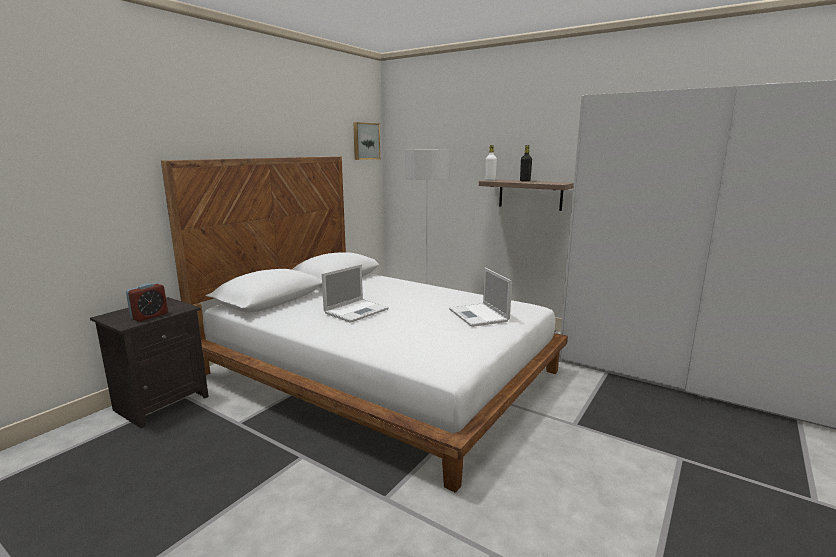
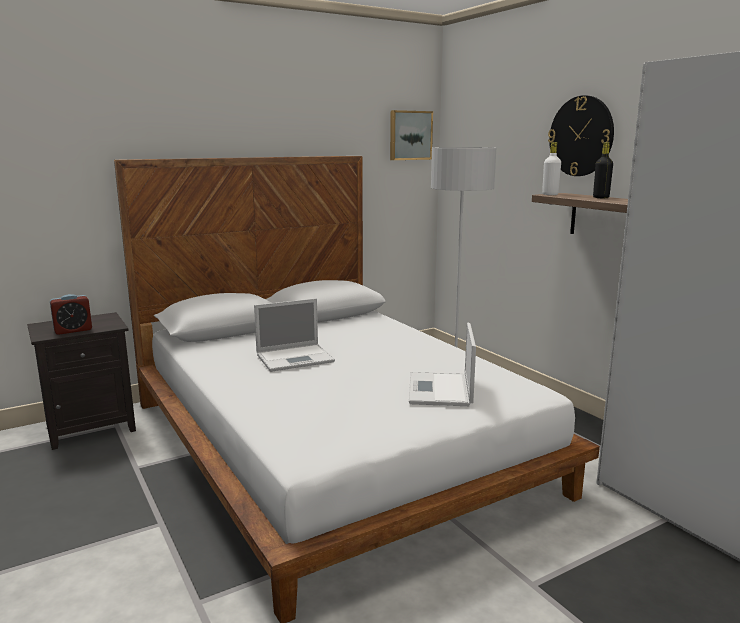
camera: 25 degrees right, 0 degrees up
none -> wall clock [548,95,614,176]

